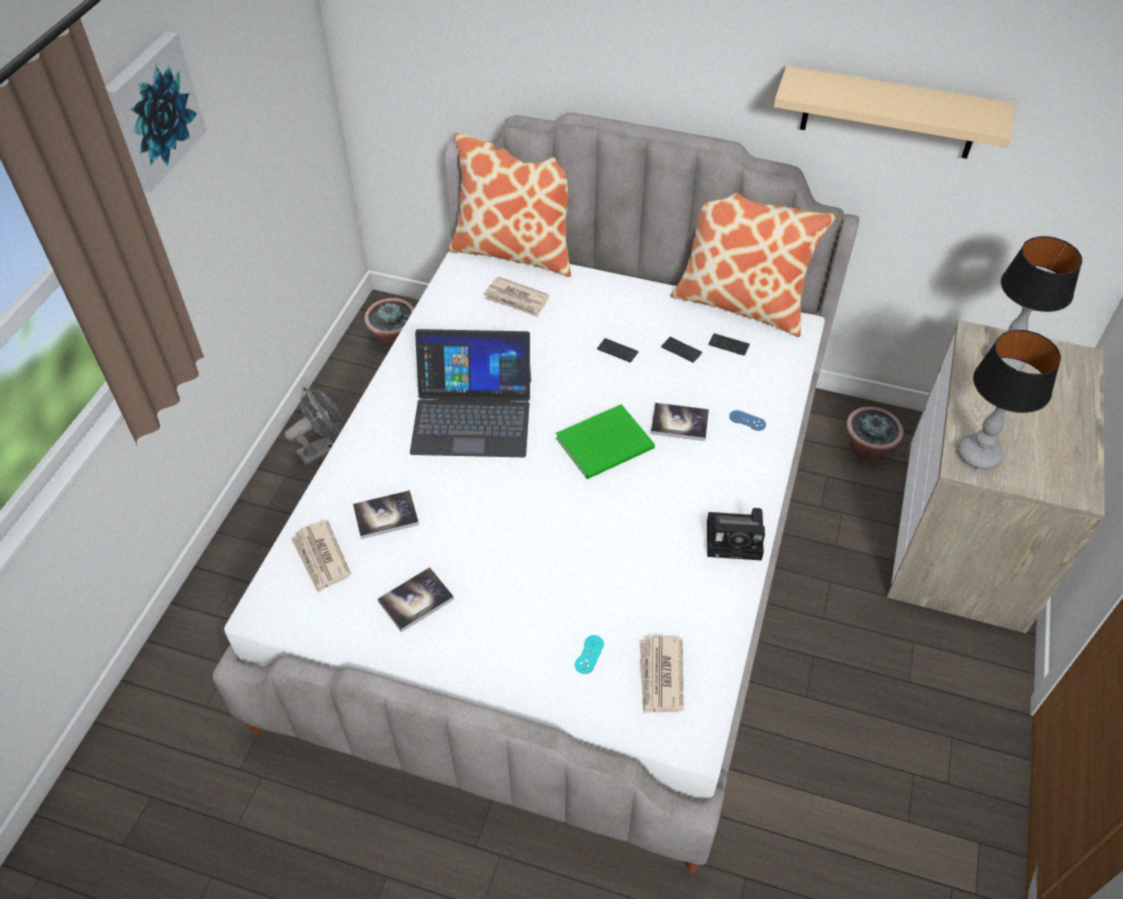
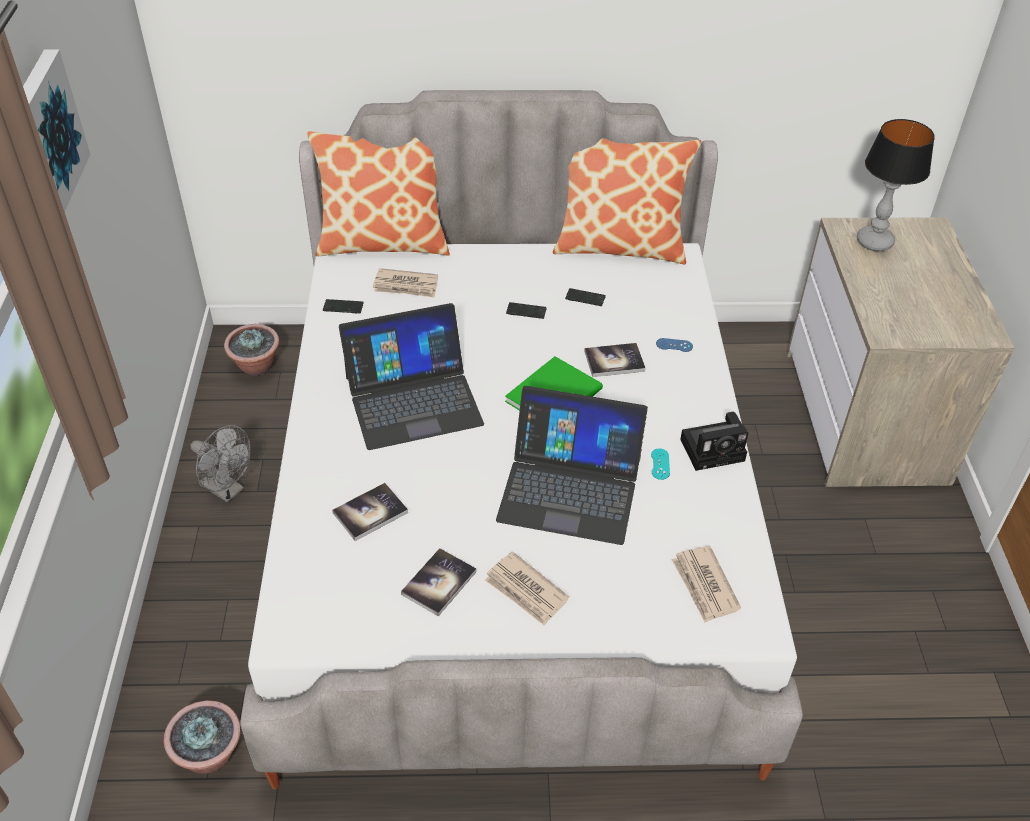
camera: 20 degrees left, 5 degrees down
grey fan [284,387,344,467] -> grey fan turned 90 degrees clockwise [190,425,251,503]
newspaper [291,520,351,593] -> newspaper moved to [485,551,569,626]
turquoise game controller [575,635,604,674] -> turquoise game controller moved to [651,448,670,480]
phone [708,333,750,356] -> phone moved to [323,299,364,313]
beige shelf [774,65,1015,159] -> none
potted plant [846,406,904,461] -> potted plant moved to [163,700,241,774]
table lamp [958,330,1061,470] -> none
none -> laptop [496,386,648,545]

